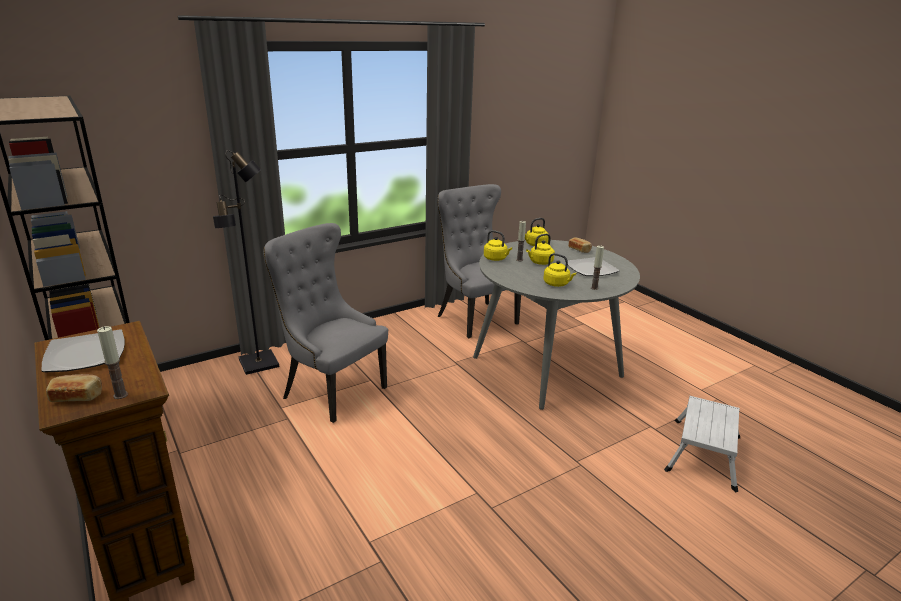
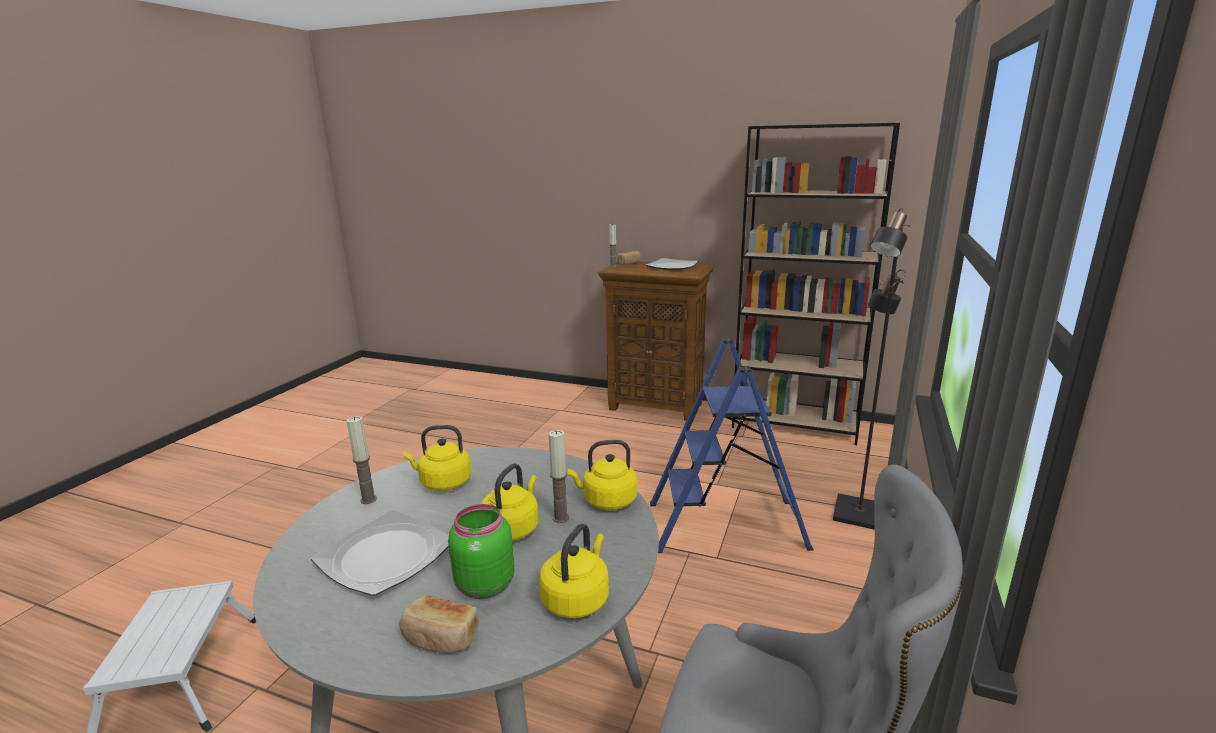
camera: 145 degrees right, 5 degrees down
grey chair [263,223,388,423] -> blue step ladder [650,337,814,553]
none -> green jar [448,504,514,599]

